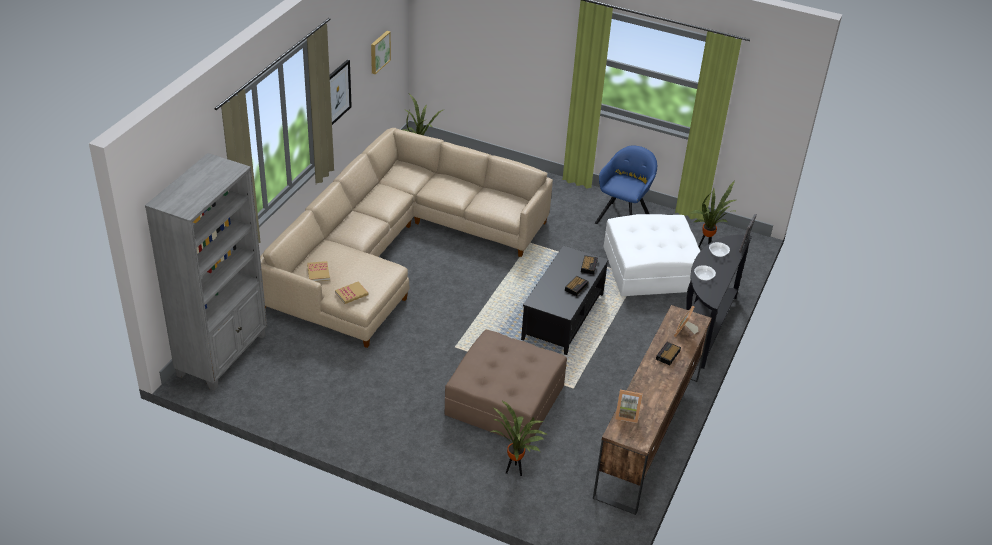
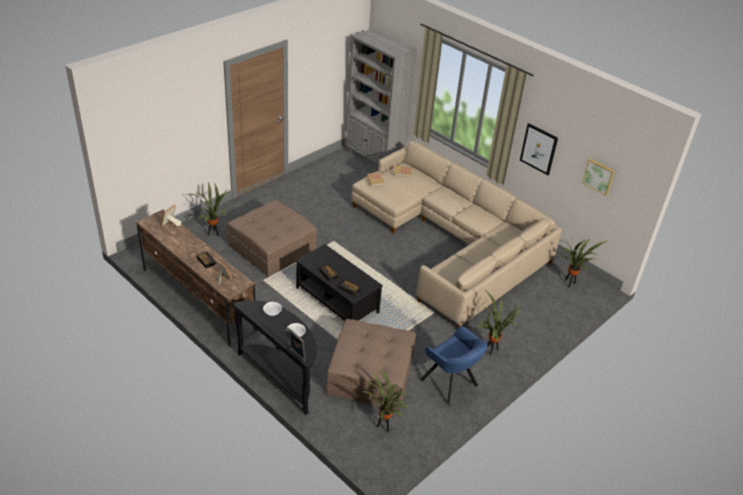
camera: 110 degrees right, 0 degrees up
white ottoman [604,214,700,296] -> brown ottoman [326,319,416,409]
none -> potted plant [478,289,522,355]

